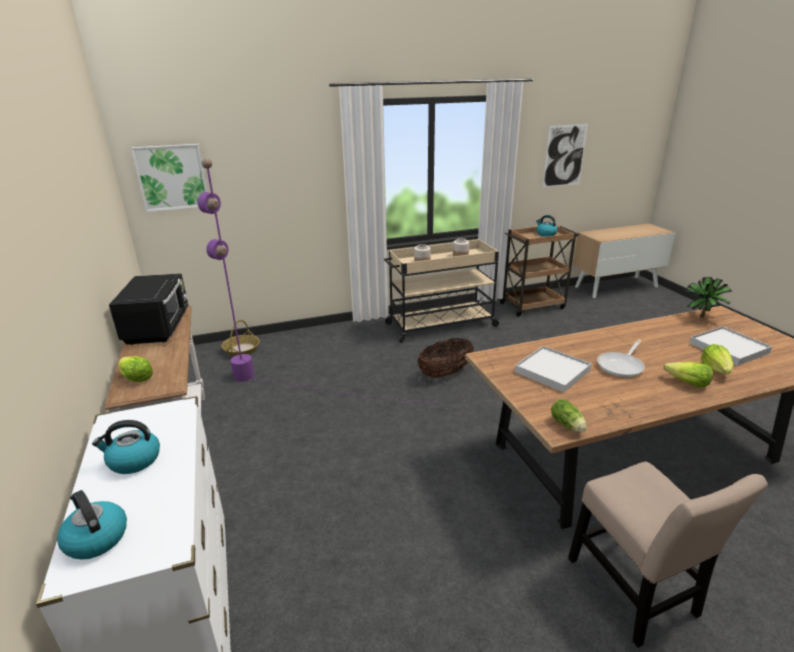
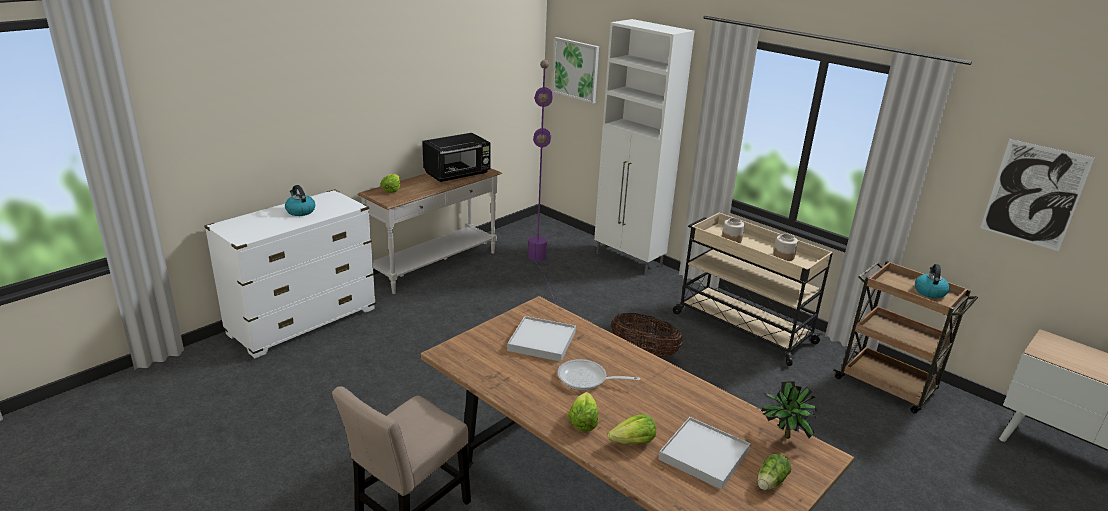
camera: 60 degrees right, 0 degrees up
kettle [57,490,127,560] -> none
basket [221,320,260,356] -> none
lettuce [551,399,587,433] -> lettuce moved to [757,454,791,490]
none -> white cabinet [594,19,694,275]

